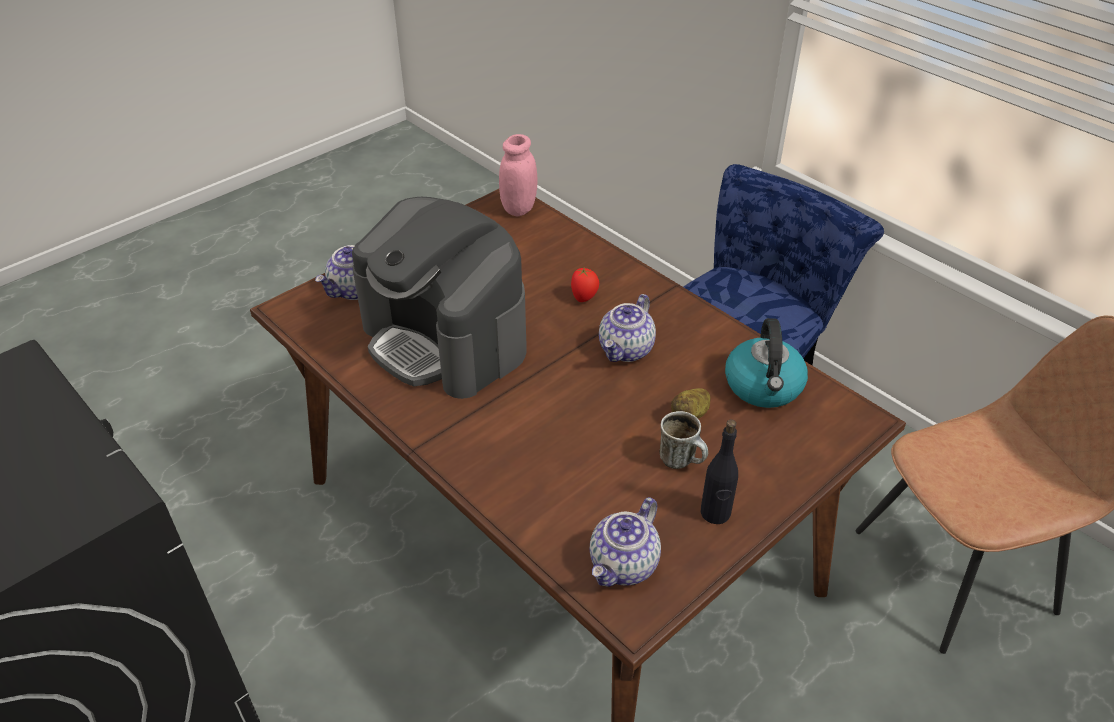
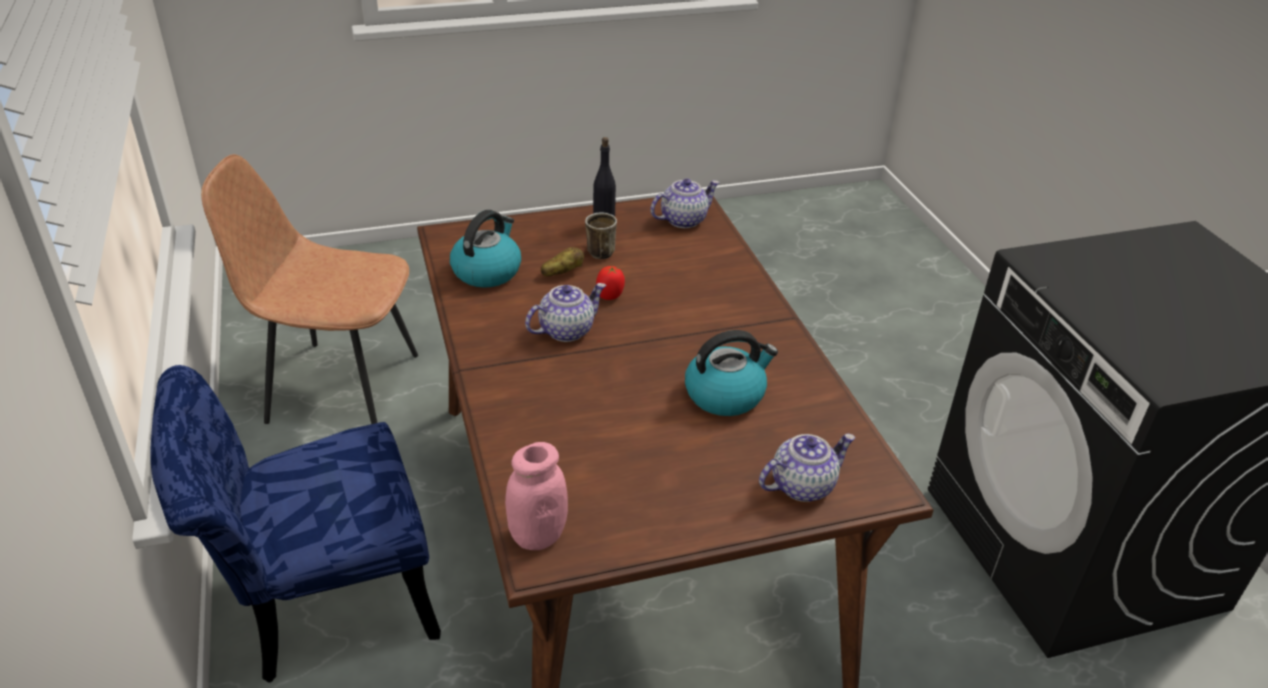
camera: 155 degrees left, 5 degrees down
coffee machine [352,197,527,399] -> kettle [685,330,778,416]
tomato [571,268,599,302] -> tomato moved to [596,266,625,300]

